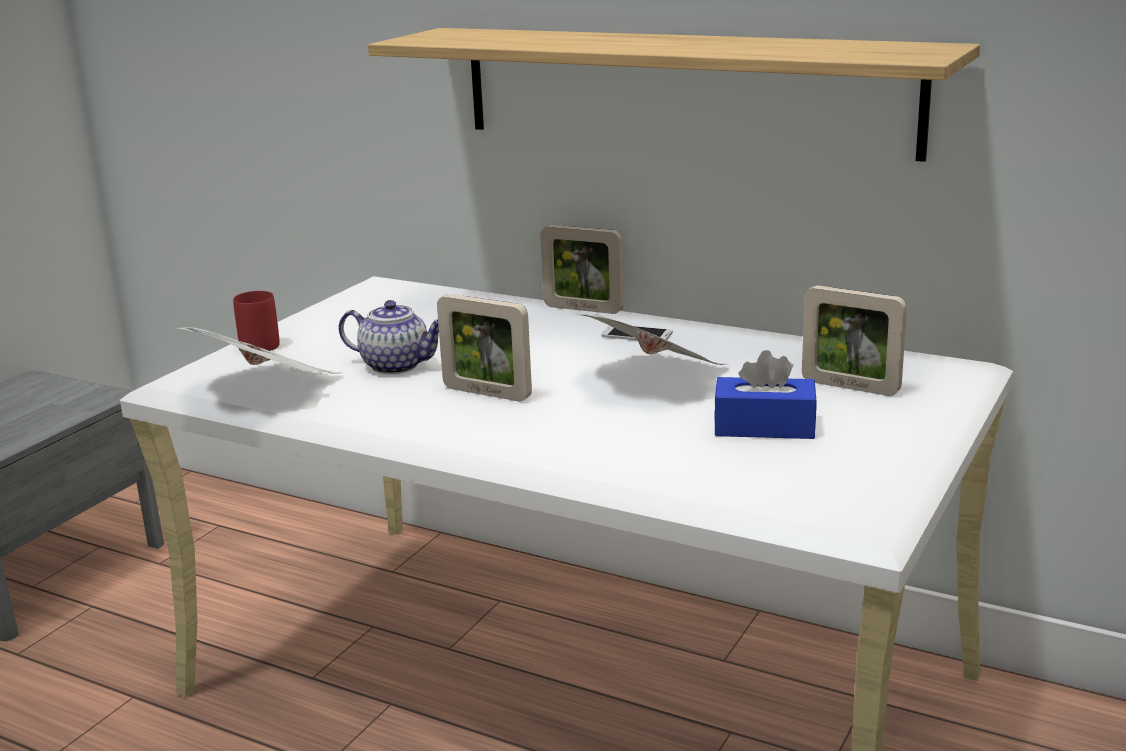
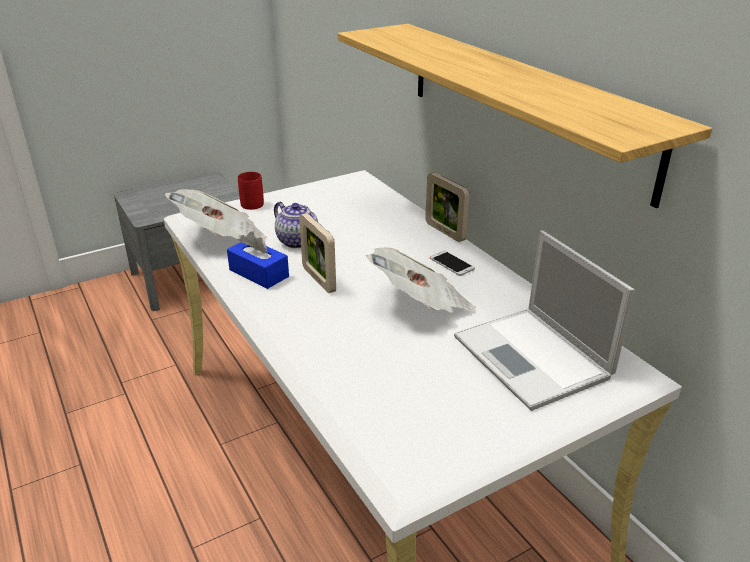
camera: 30 degrees right, 10 degrees up
blue tissue box [714,350,817,439] -> blue tissue box moved to [227,231,289,289]
picture frame [802,285,907,396] -> laptop [454,230,635,411]

